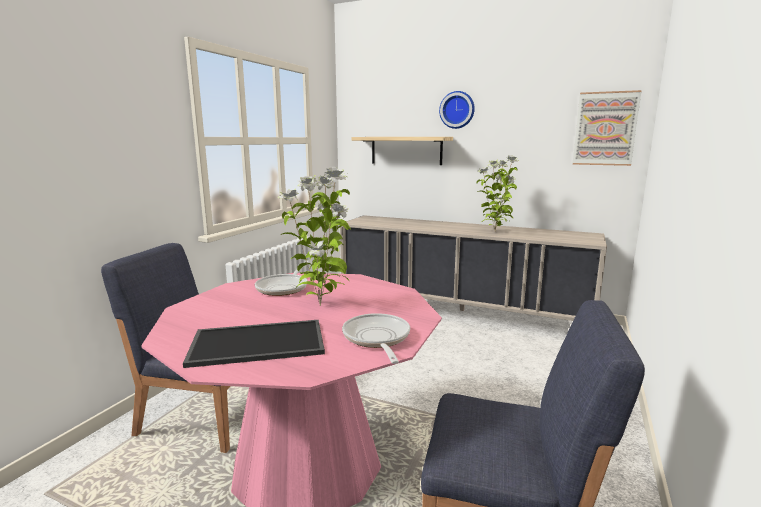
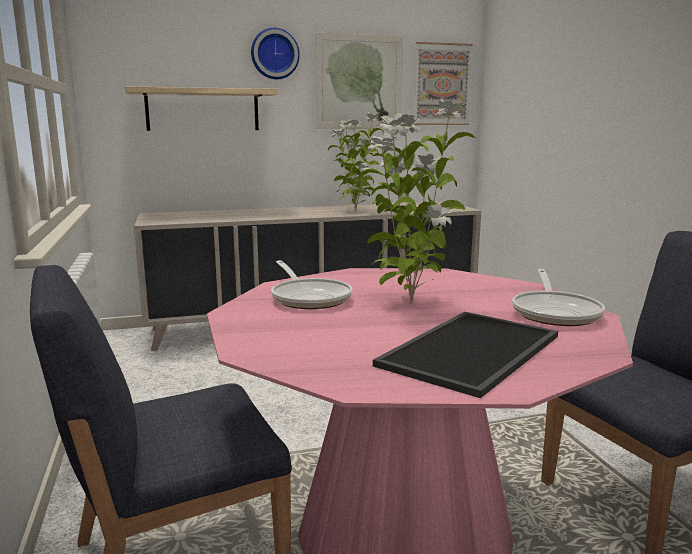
camera: 40 degrees left, 0 degrees up
frying pan [342,313,410,364] -> frying pan turned 120 degrees counterclockwise [512,269,605,326]
none -> picture [315,33,403,129]

